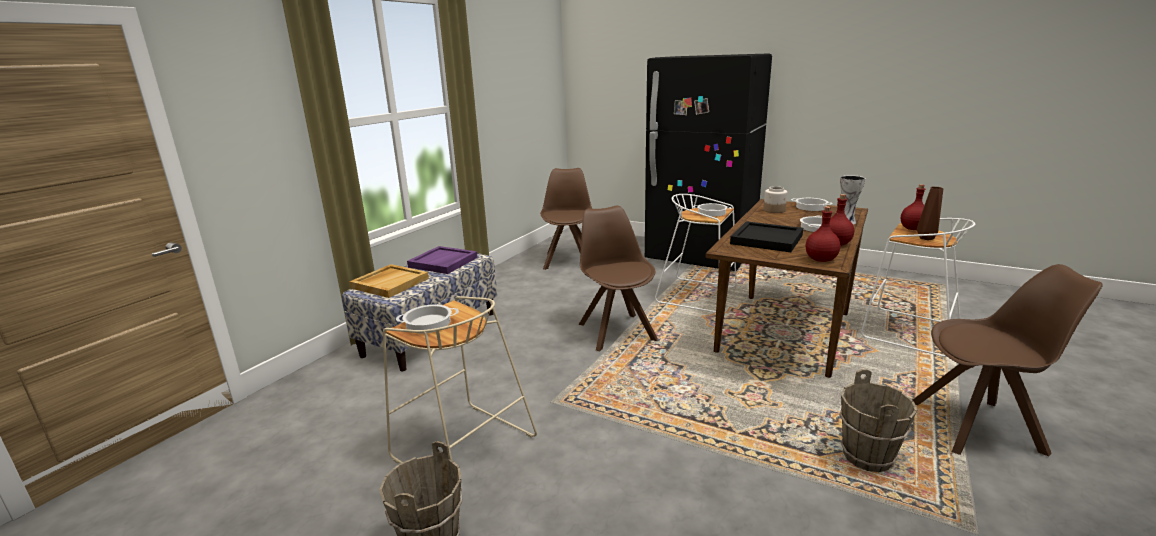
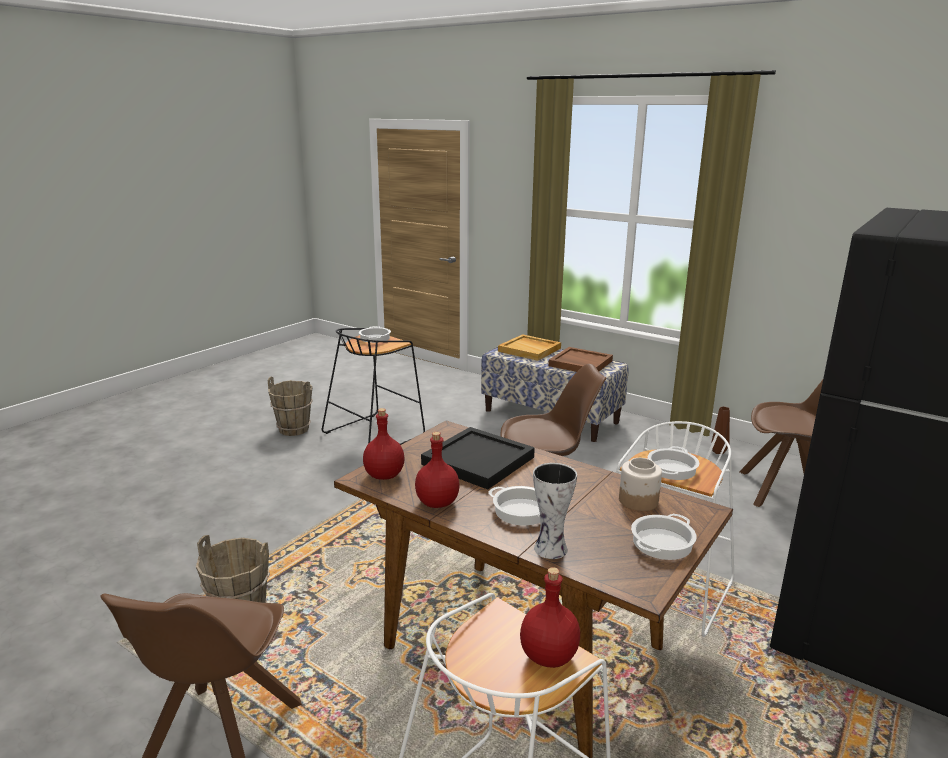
camera: 95 degrees right, 0 degrees up
beige stool [383,296,537,464] -> black stool [322,328,425,445]
purple tray [407,246,478,274] -> brown tray [548,347,613,372]
brown vase [916,187,943,240] -> brown vase moved to [712,406,730,454]

